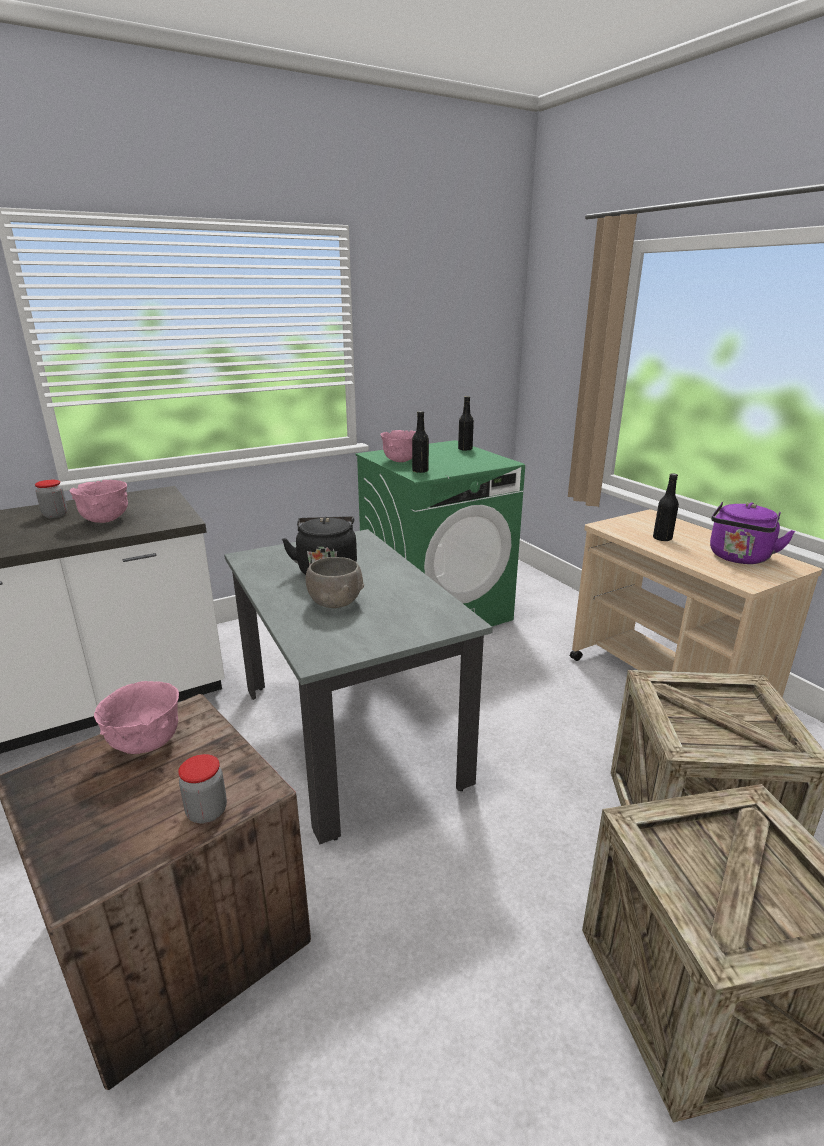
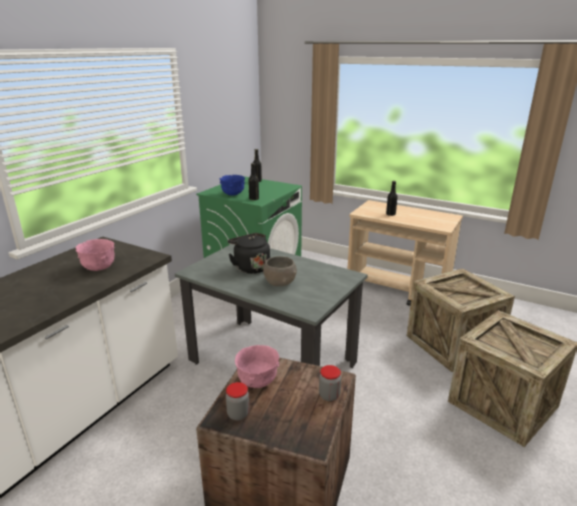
camera: 30 degrees left, 0 degrees up
jar [35,480,67,518] -> jar moved to [226,382,249,420]
pink bowl [380,430,416,462] -> blue bowl [220,175,245,196]
purple kettle [710,502,795,564] -> none

